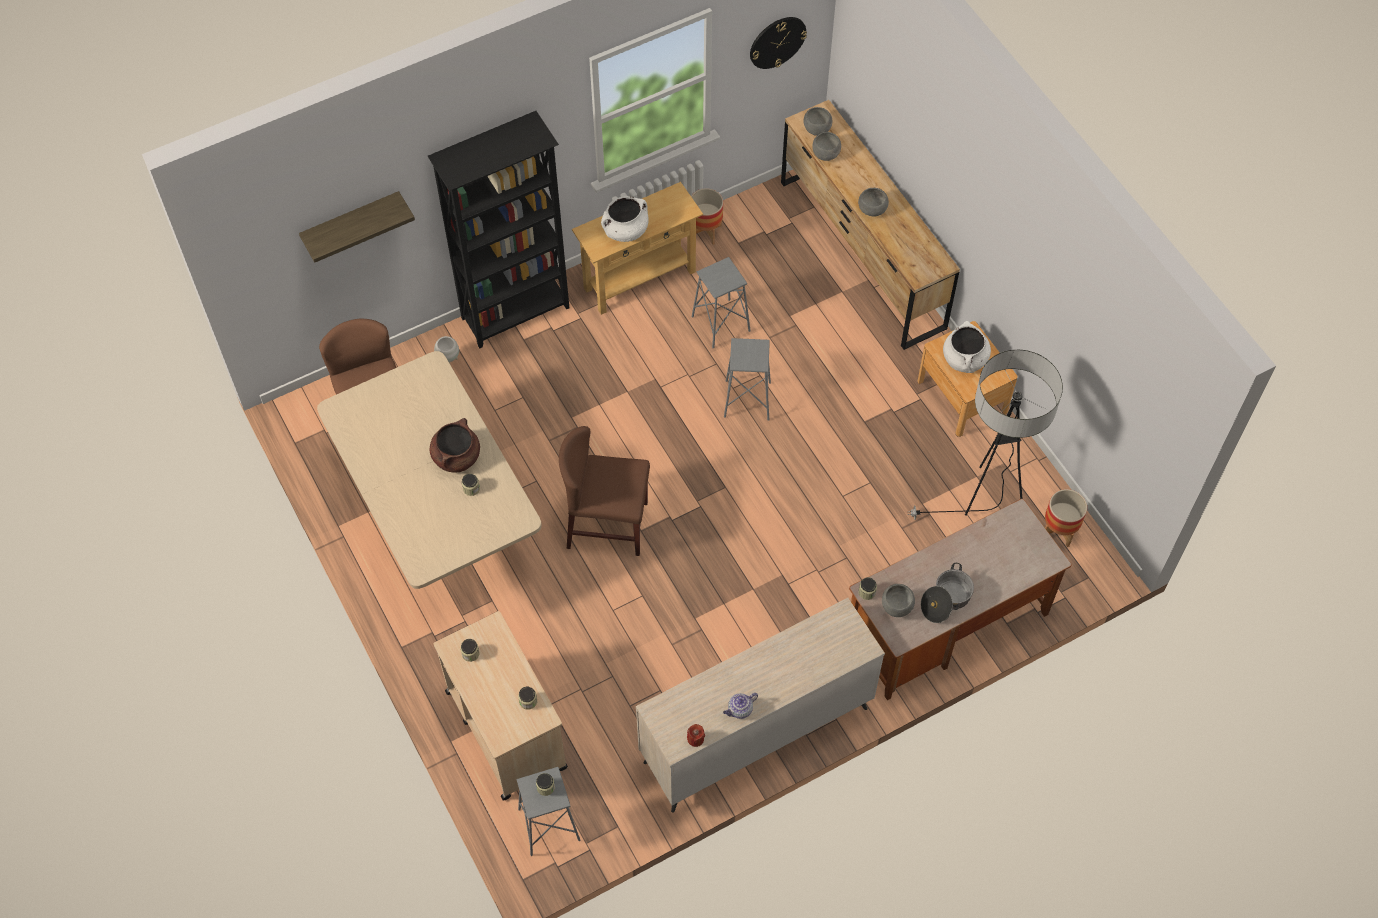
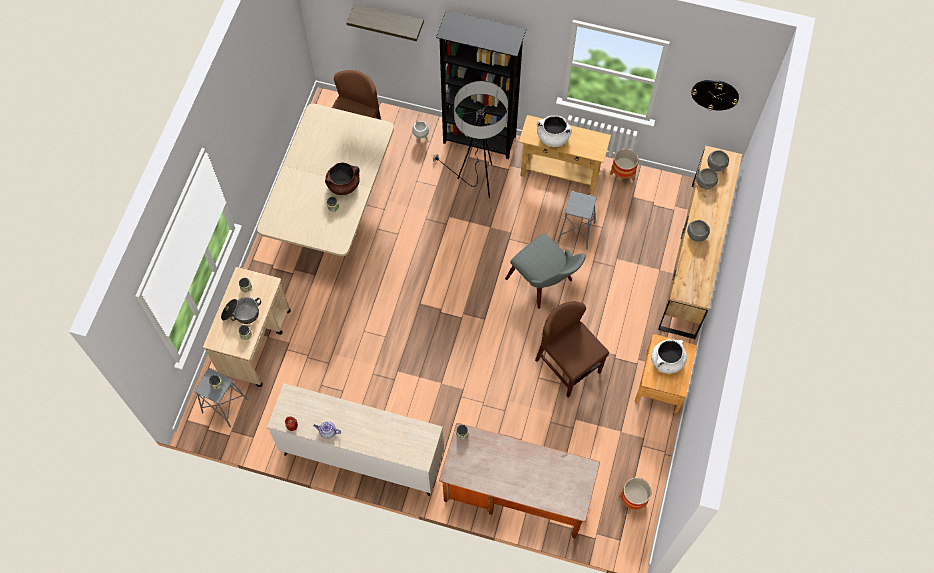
camera: 45 degrees right, 5 degrees up
brown chair [559,426,650,556] -> brown chair moved to [535,301,609,398]
grey stool [724,338,771,420] -> grey chair [505,233,586,309]
grey bowl [882,584,915,617] -> none
floor lamp [908,350,1063,520] -> floor lamp moved to [432,81,508,198]
cooking pot [921,563,974,623] -> cooking pot moved to [221,297,261,324]

